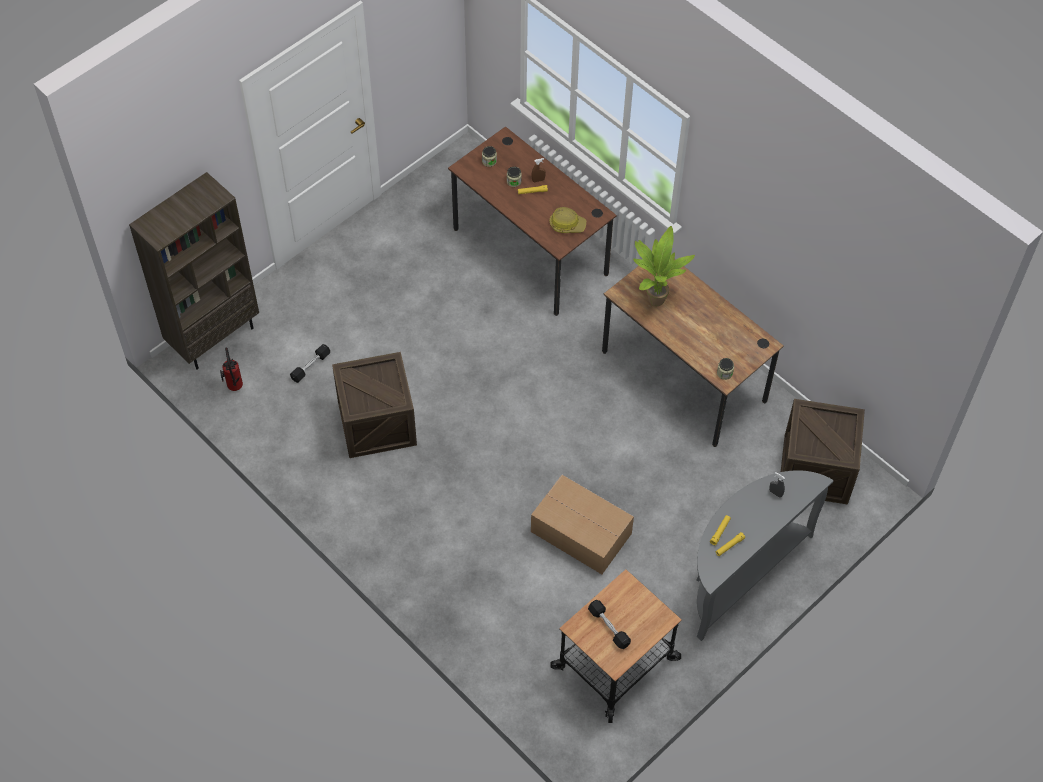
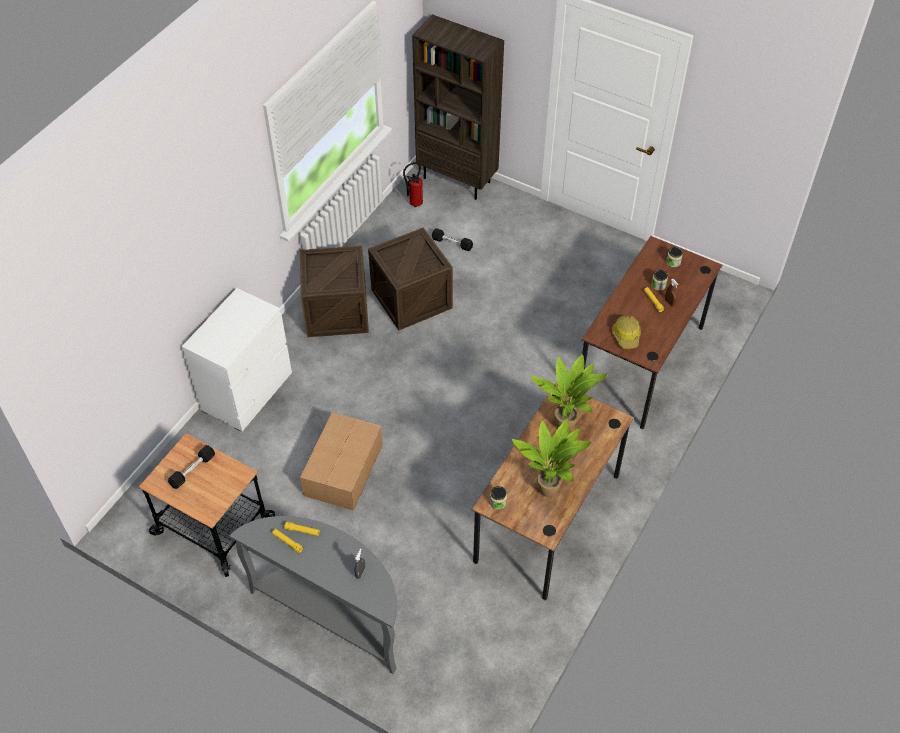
camera: 75 degrees right, 5 degrees down
crate [781,399,865,505] -> crate moved to [300,245,369,337]
none -> white dresser [182,288,292,431]
none -> potted plant [512,419,591,497]

